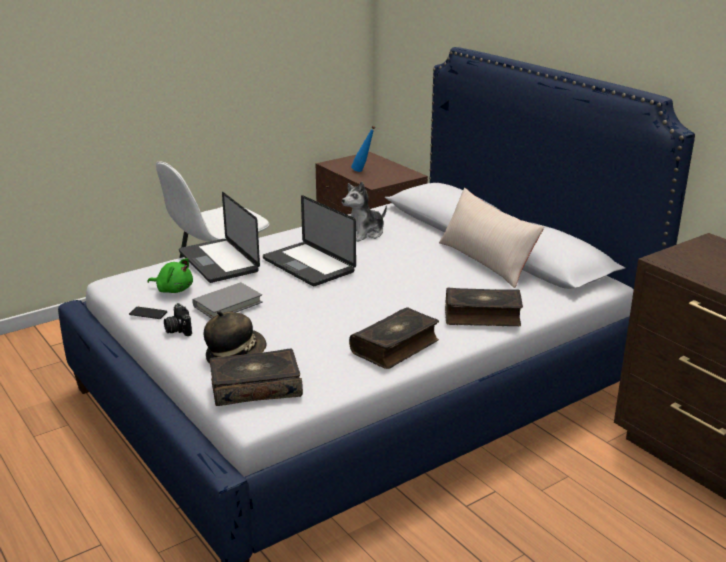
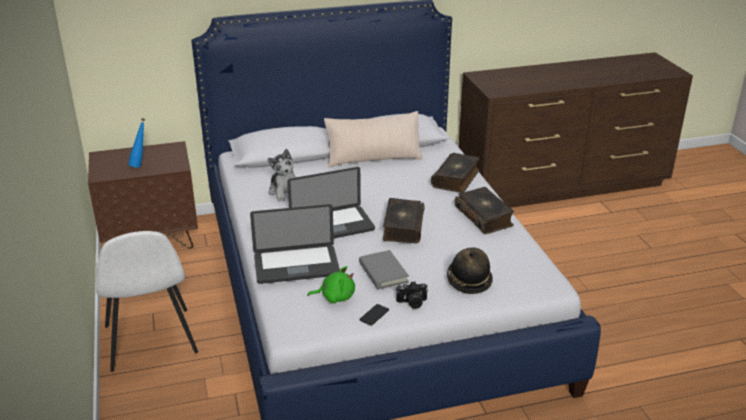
camera: 70 degrees left, 5 degrees up
green plush toy [147,258,193,293] -> green plush toy turned 45 degrees clockwise [307,266,355,303]
book [209,349,303,406] -> book moved to [383,198,425,243]

